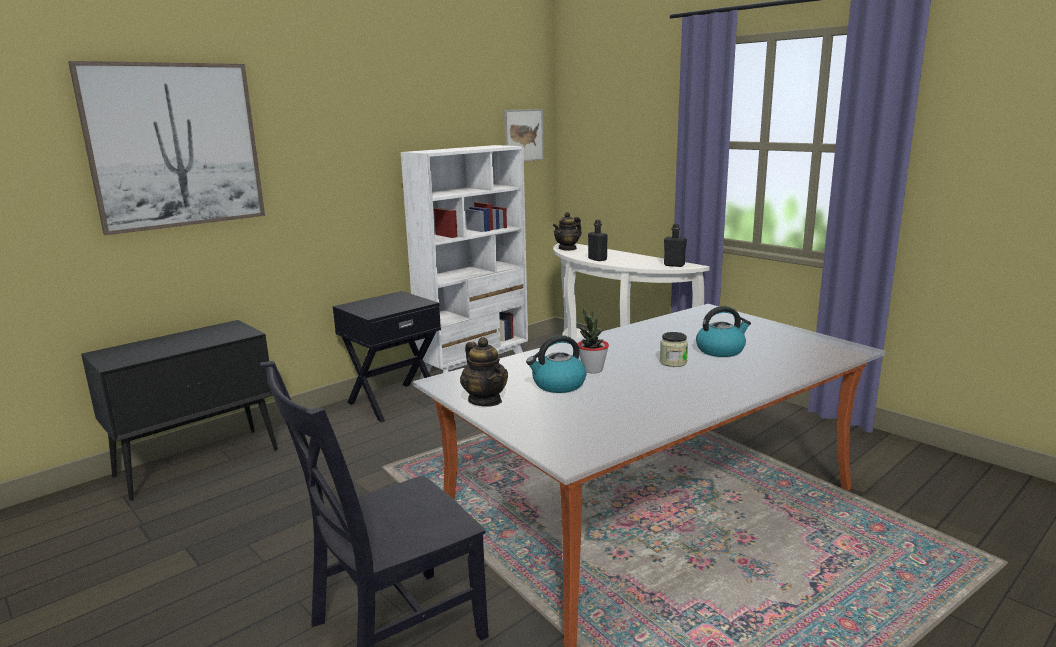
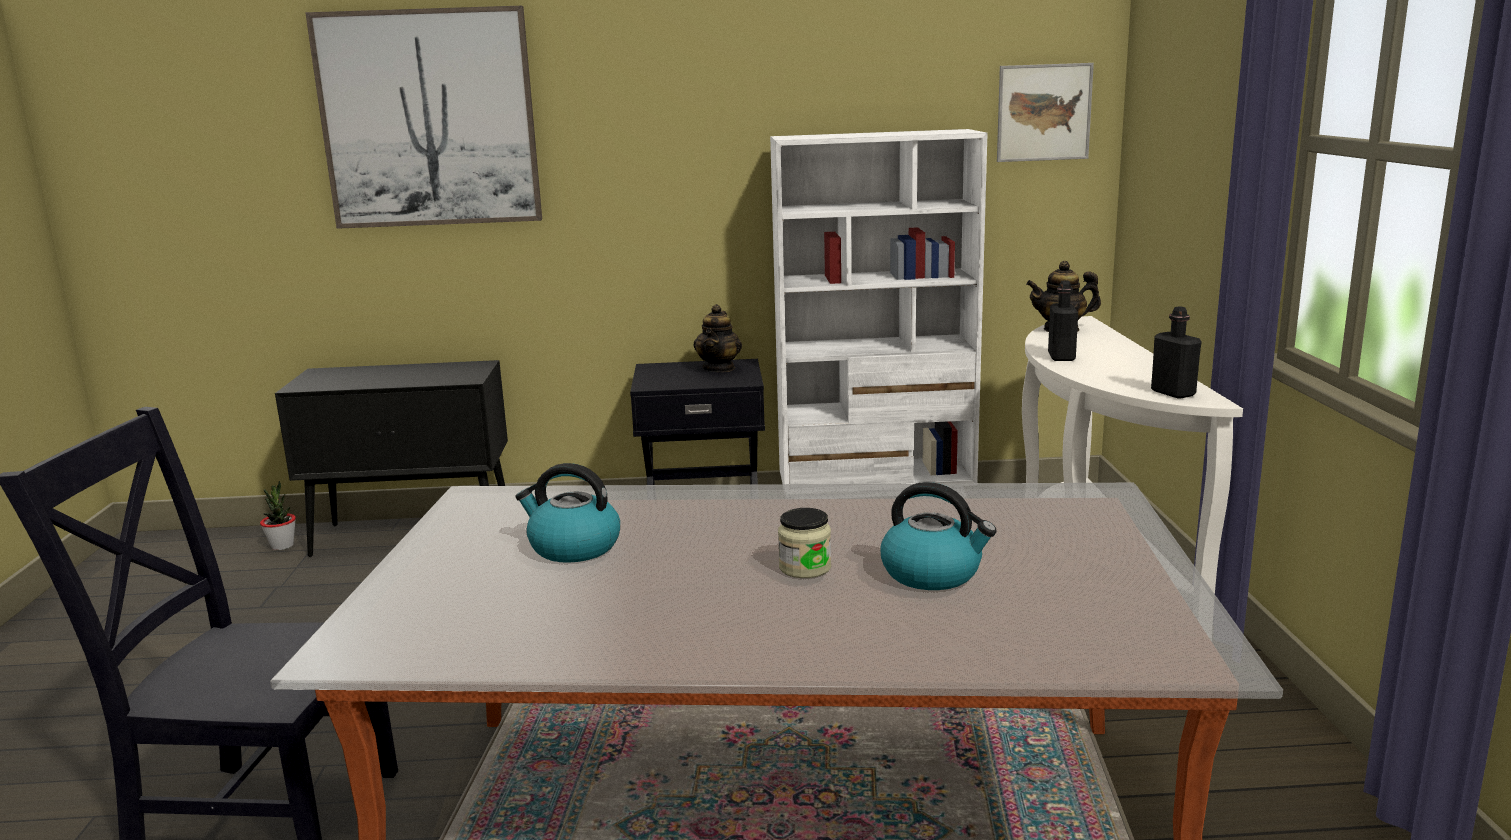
camera: 40 degrees right, 0 degrees up
teapot [460,337,508,407] -> teapot moved to [694,304,742,372]
potted plant [578,309,609,373] -> potted plant moved to [260,481,296,550]

